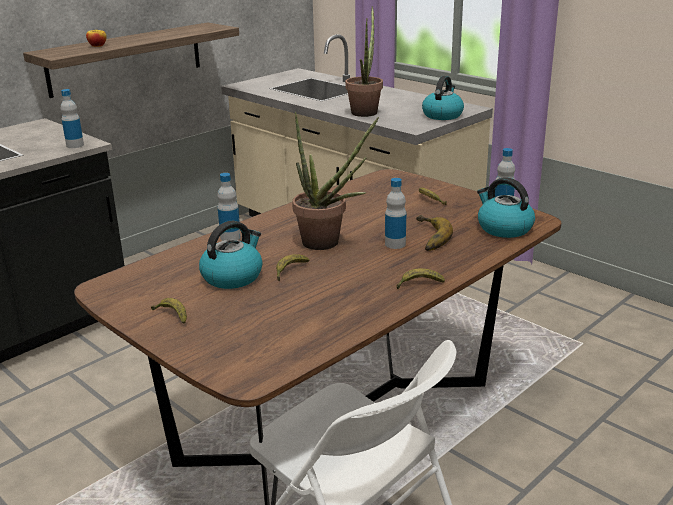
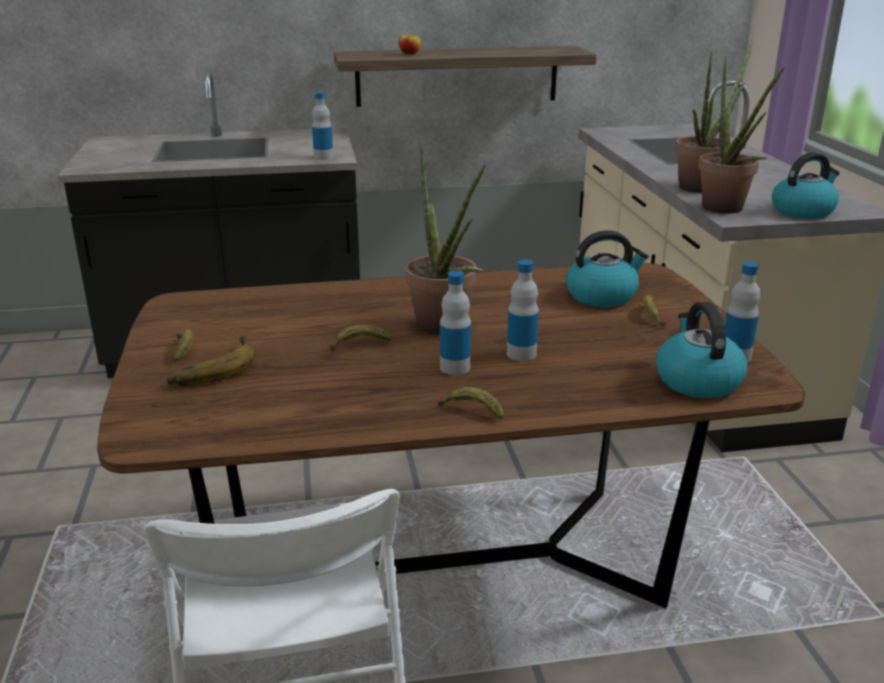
camera: 35 degrees right, 0 degrees up
kettle [199,221,262,289] -> kettle moved to [566,230,649,307]
bottle [217,173,241,241] -> bottle moved to [440,271,471,375]
banana [416,215,453,251] -> banana moved to [167,335,256,386]
none -> potted plant [698,57,785,214]

